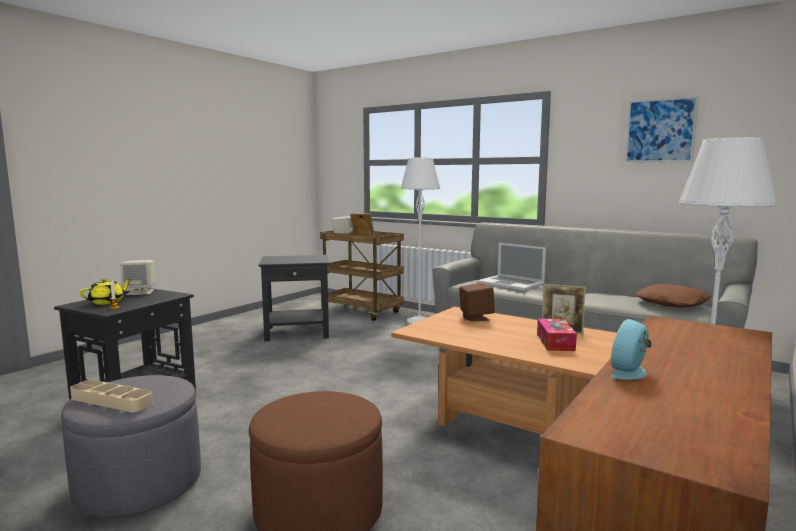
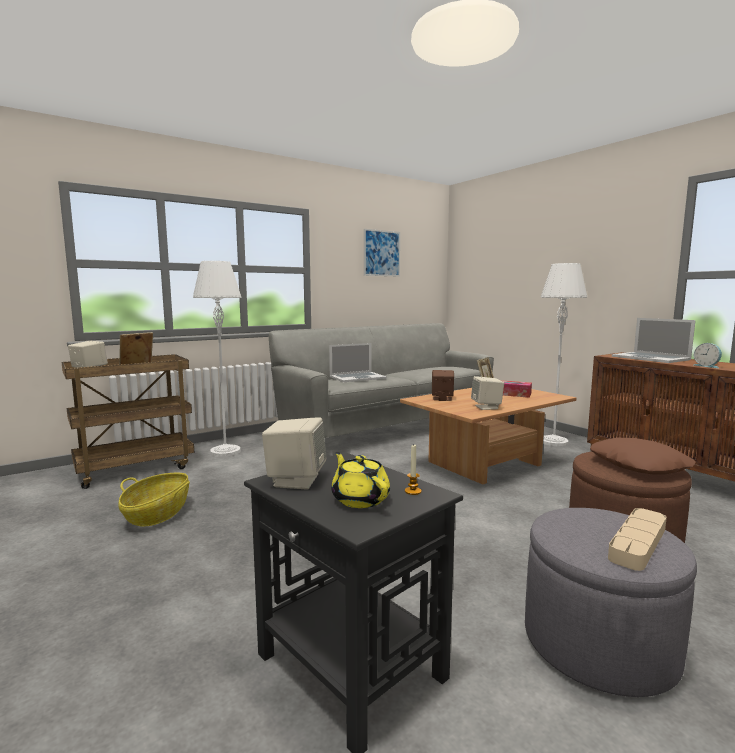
camera: 70 degrees left, 0 degrees up
black side table [259,255,329,341] -> basket [118,473,190,527]
brown pillow [636,284,711,307] -> brown pillow moved to [590,438,696,474]
none -> beige speaker [471,376,504,410]
none -> laptop [612,318,696,363]

